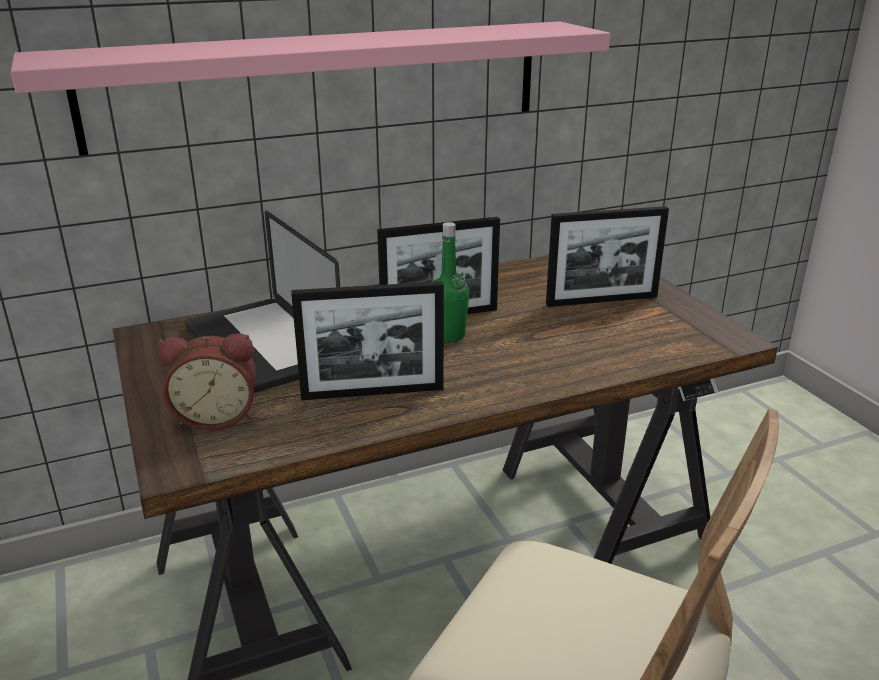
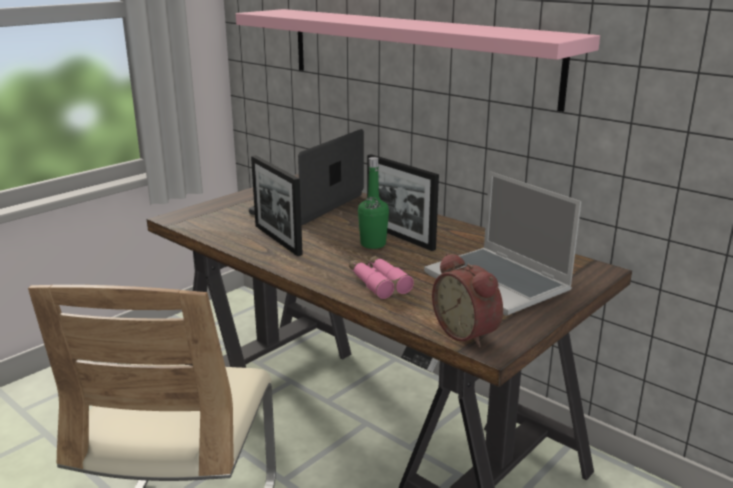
camera: 65 degrees right, 5 degrees down
alarm clock [158,333,256,430] -> alarm clock moved to [432,253,503,348]
picture frame [546,206,669,307] -> laptop [424,171,581,316]
none -> pink binoculars [349,256,414,299]

